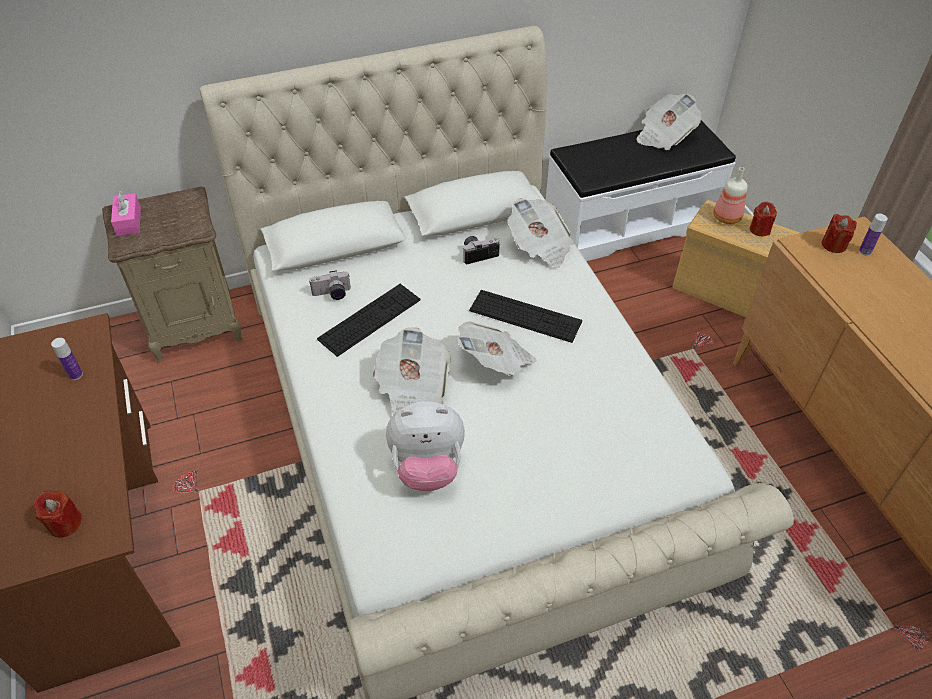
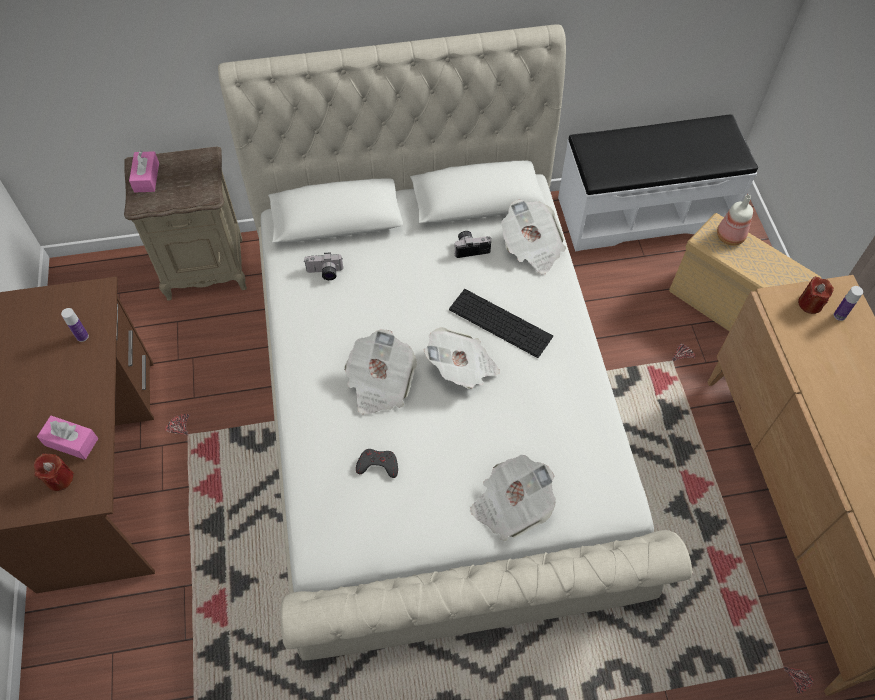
camera: 10 degrees right, 10 degrees up
keyboard [317,284,421,357] -> none
plush toy [386,401,465,491] -> grey game controller [356,449,398,478]
newspaper [636,94,702,150] -> newspaper moved to [470,455,556,541]
red candle [750,202,777,236] -> none
none -> pink tissue box [37,416,98,460]

